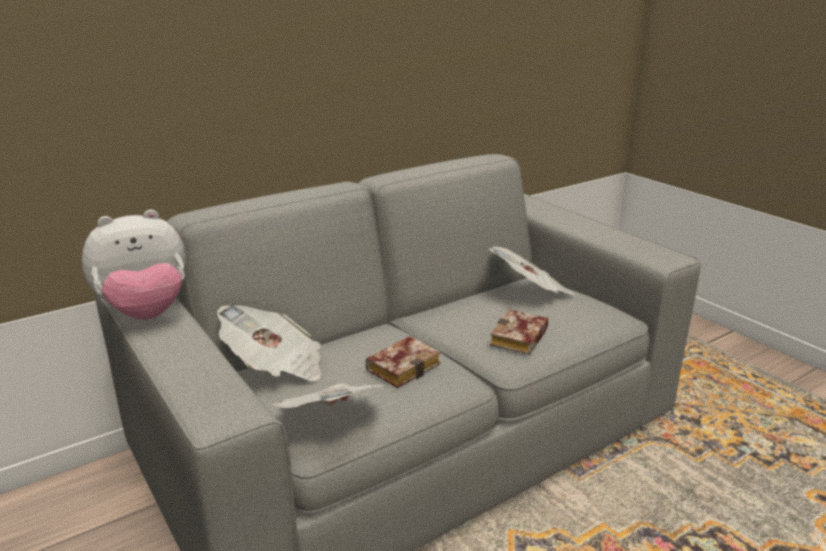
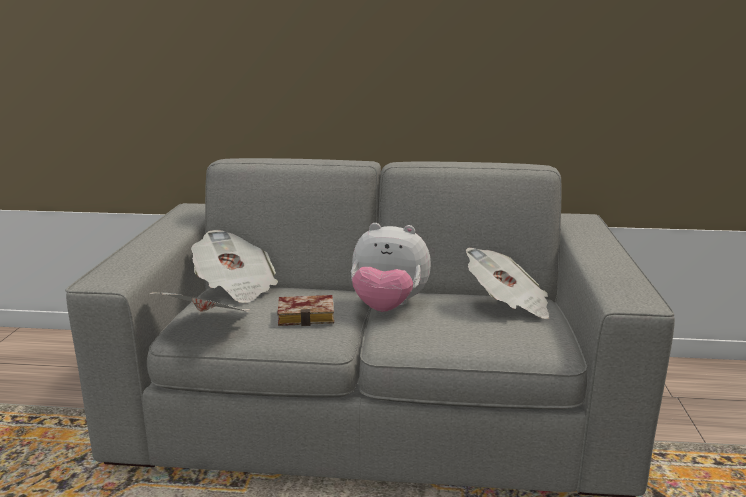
camera: 40 degrees right, 5 degrees down
plush toy [82,210,186,320] -> plush toy moved to [351,223,431,312]
book [490,310,548,355] -> none

